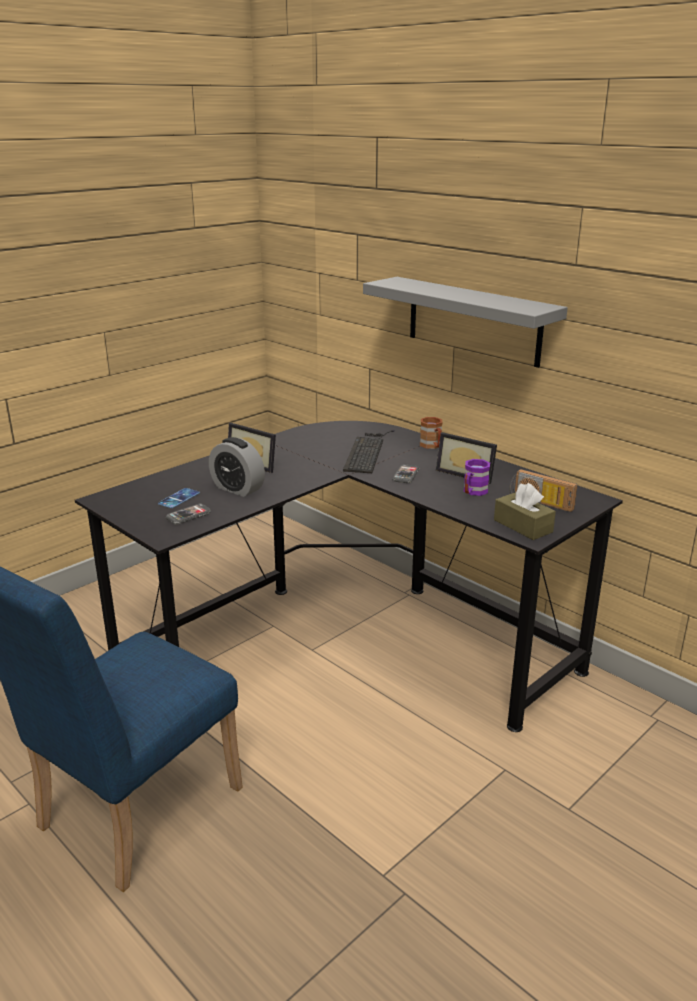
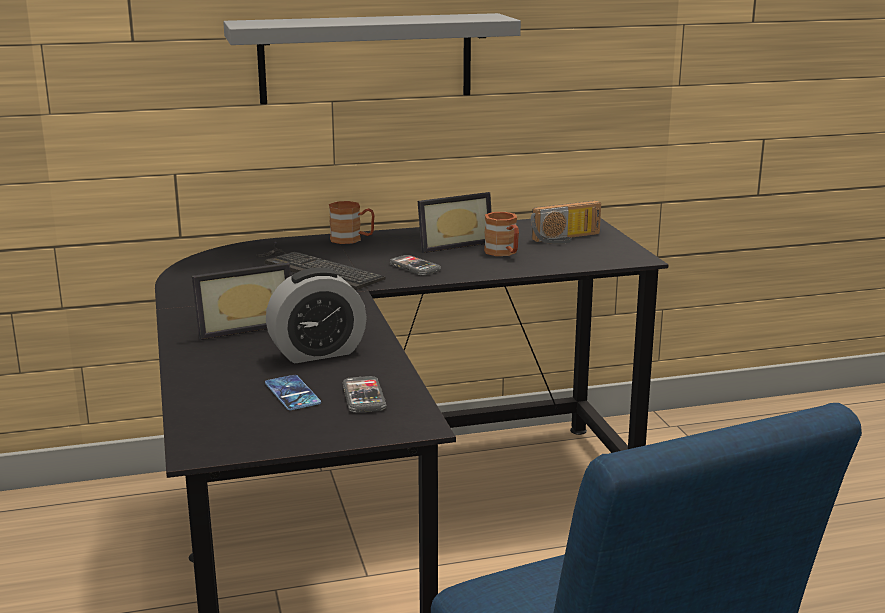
camera: 60 degrees left, 5 degrees down
purple mug [463,459,490,496] -> brown mug [484,212,519,256]
brown tissue box [494,483,556,540] -> none

